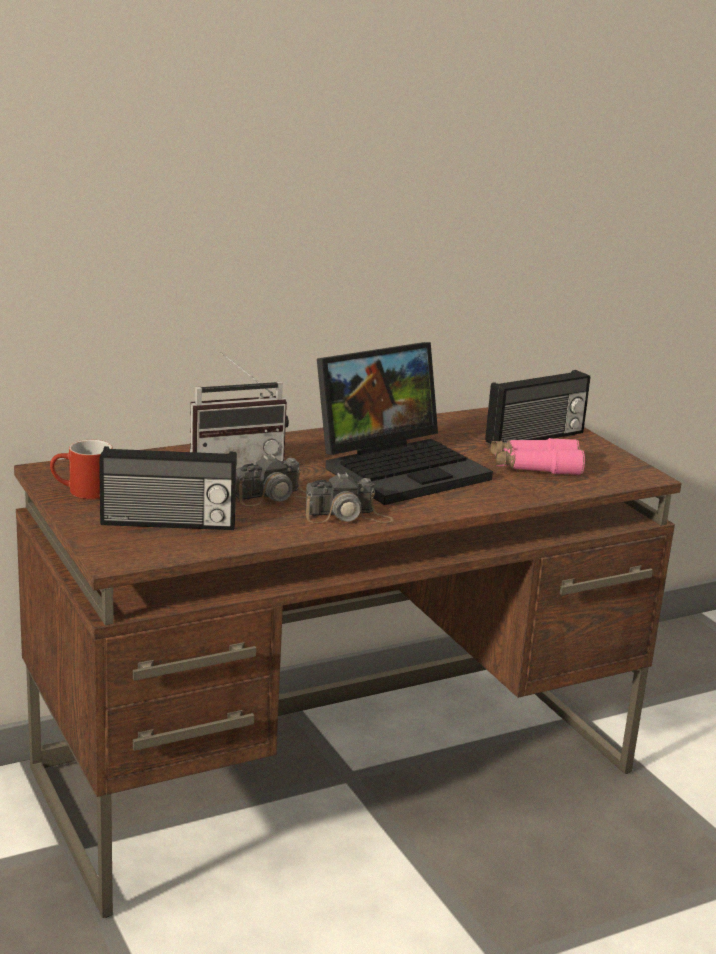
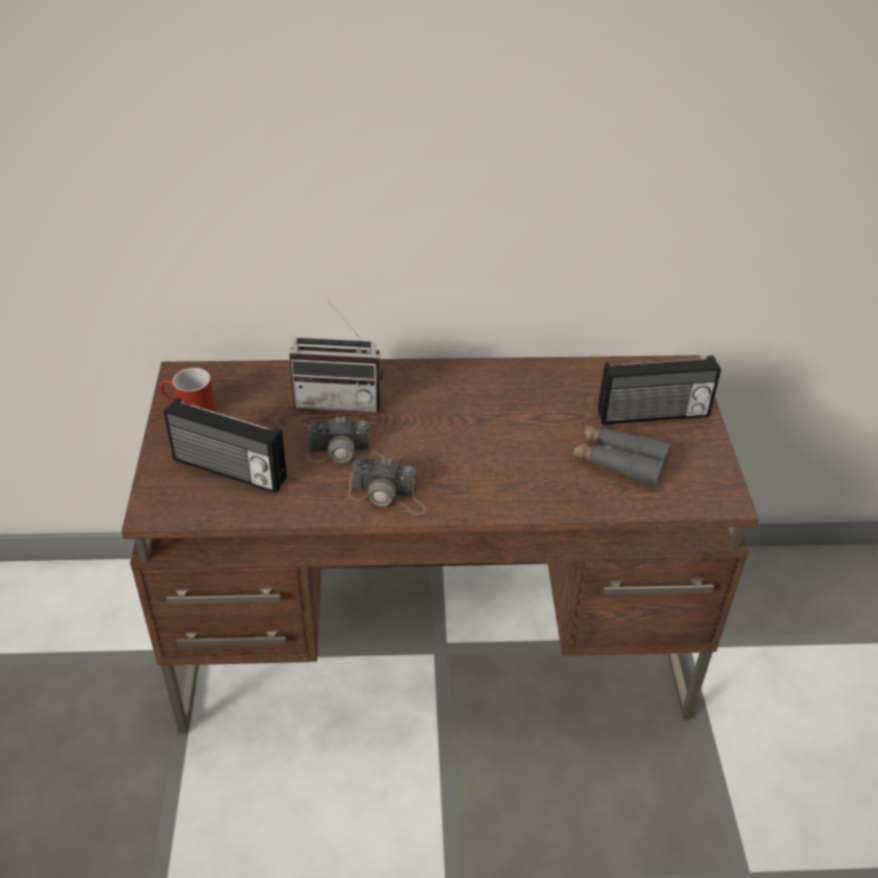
camera: 25 degrees right, 20 degrees up
laptop [317,342,493,505] -> none
pink binoculars [491,438,585,475] -> grey binoculars [573,425,671,486]

